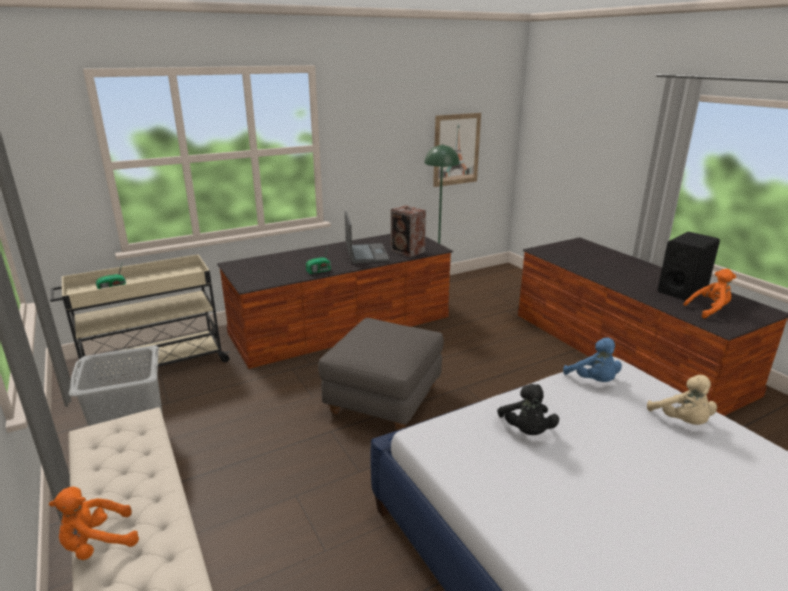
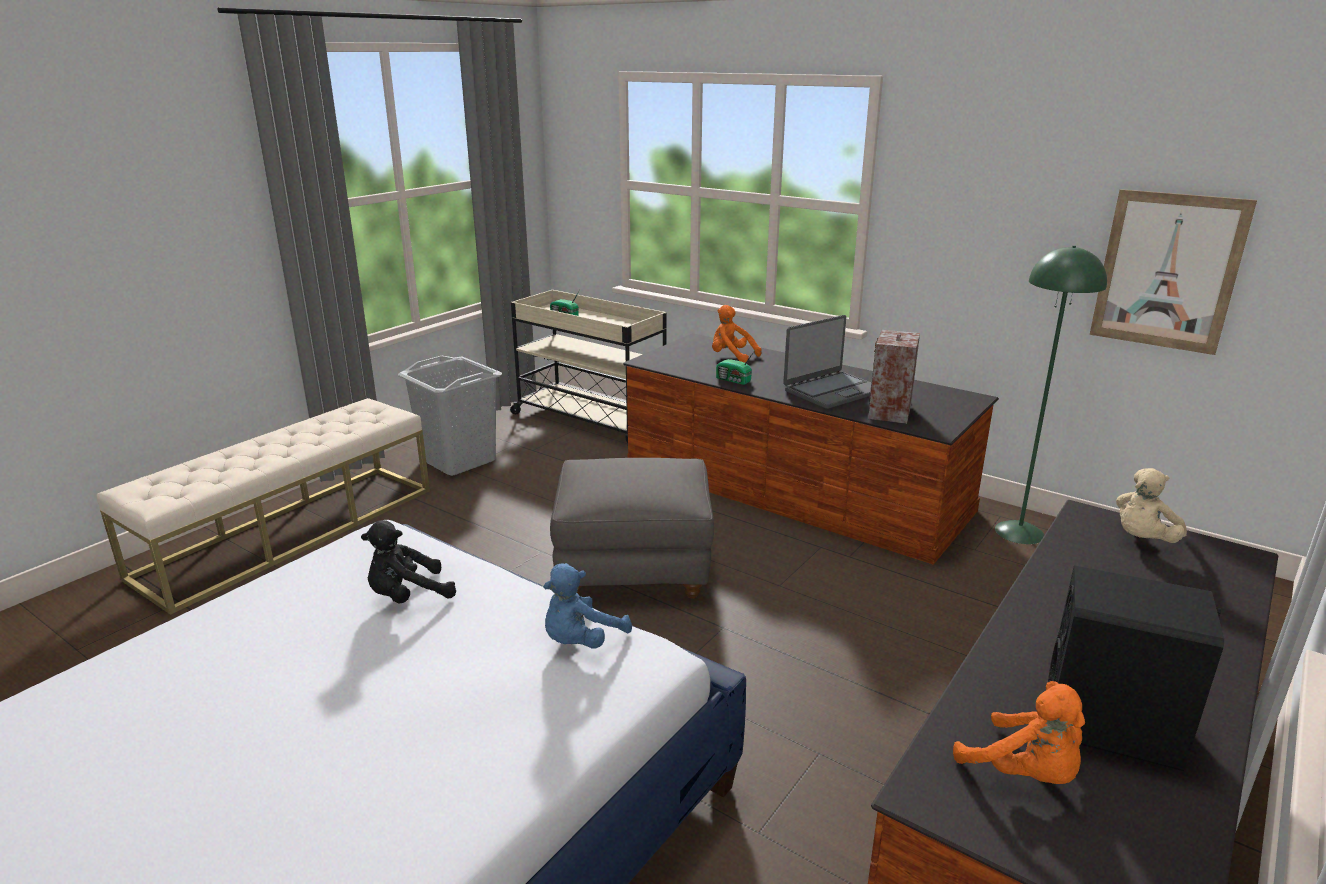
camera: 65 degrees right, 0 degrees up
orange plush toy [49,487,139,560] -> orange plush toy moved to [712,305,762,363]
beige plush toy [647,375,717,425] -> beige plush toy moved to [1116,468,1187,543]

